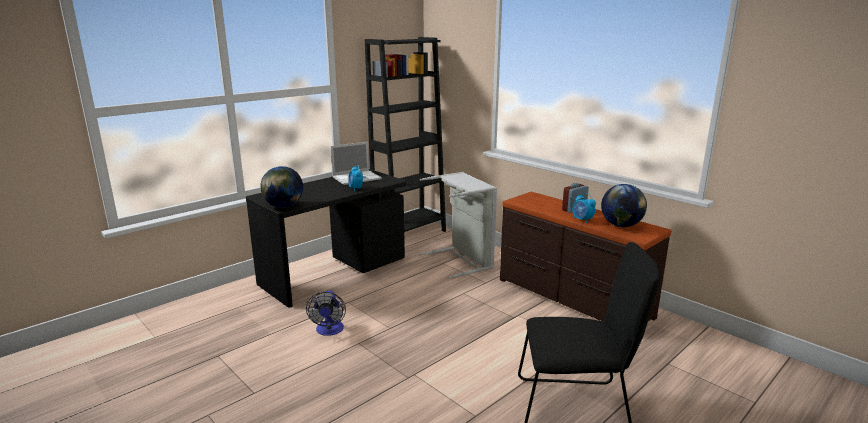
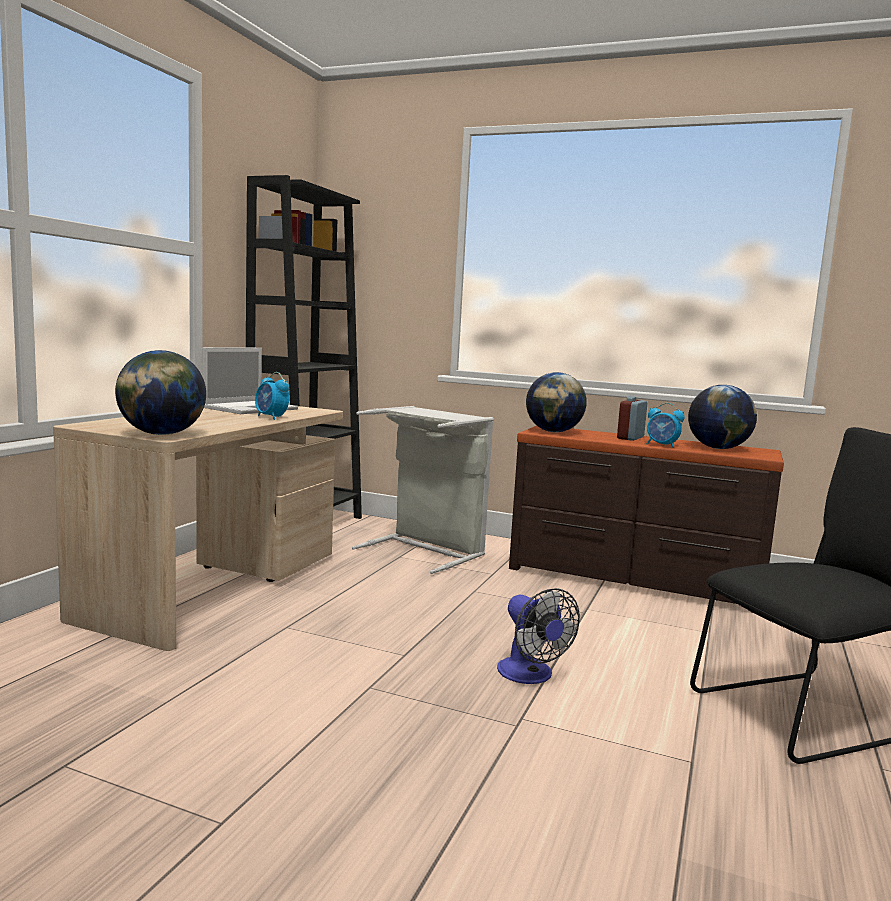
camera: 25 degrees left, 10 degrees down
black desk [246,169,406,307] -> beige desk [53,406,343,651]
fan [306,291,346,336] -> fan moved to [497,588,580,684]
none -> globe [526,372,587,432]

